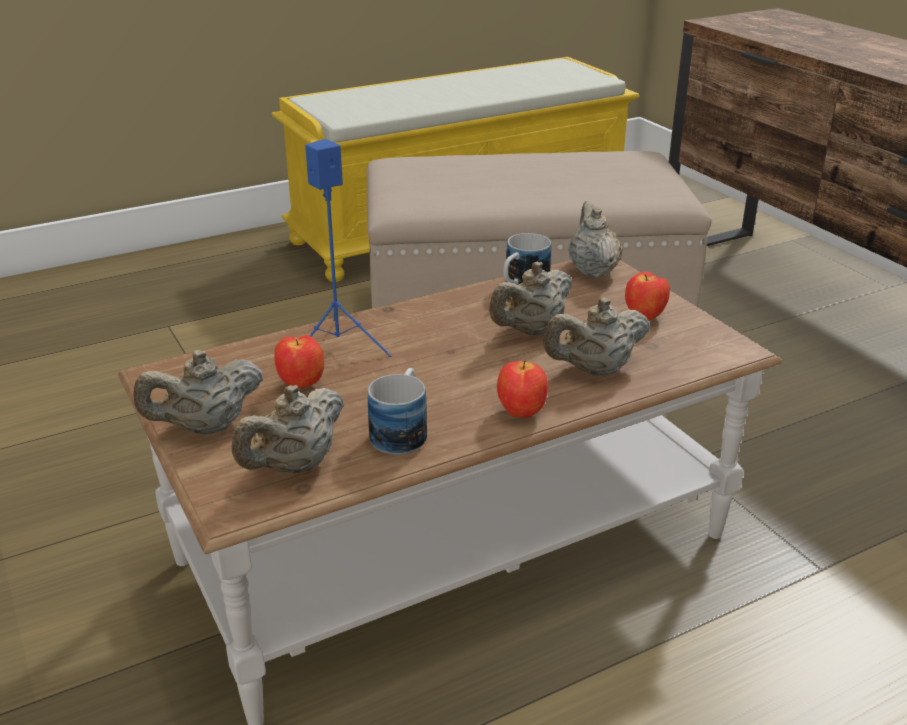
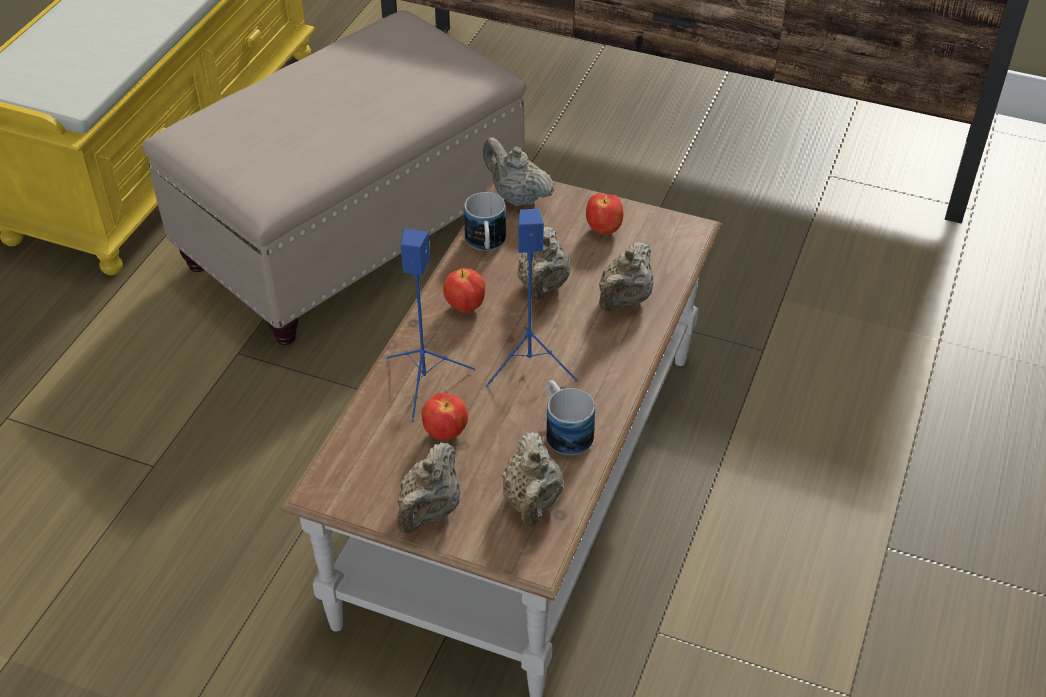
camera: 40 degrees left, 15 degrees up
apple [497,360,548,418] -> apple moved to [443,268,485,313]
none -> blue speaker [486,209,578,387]

